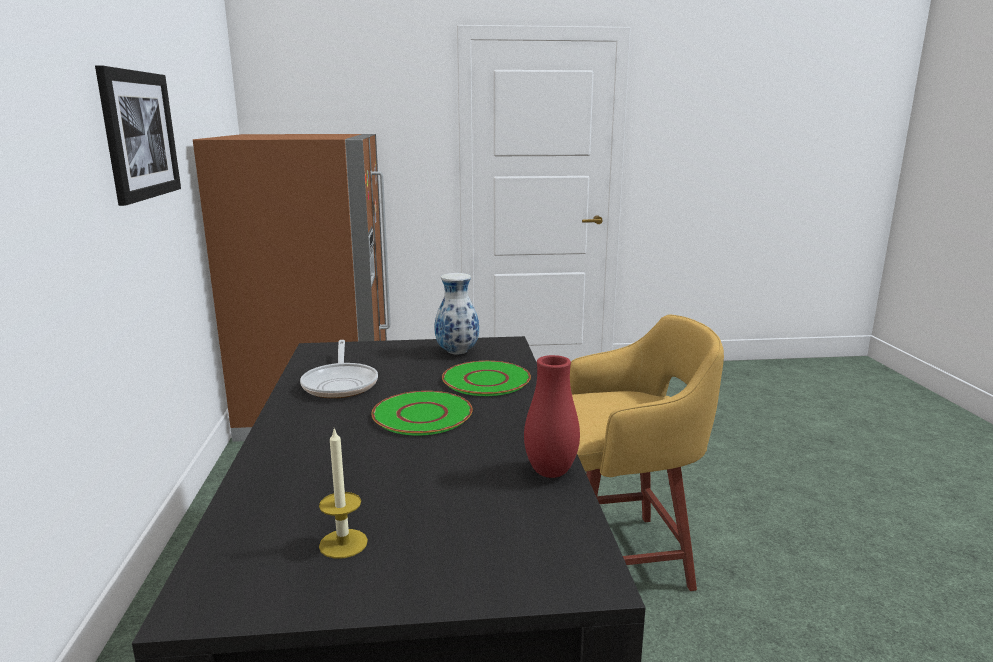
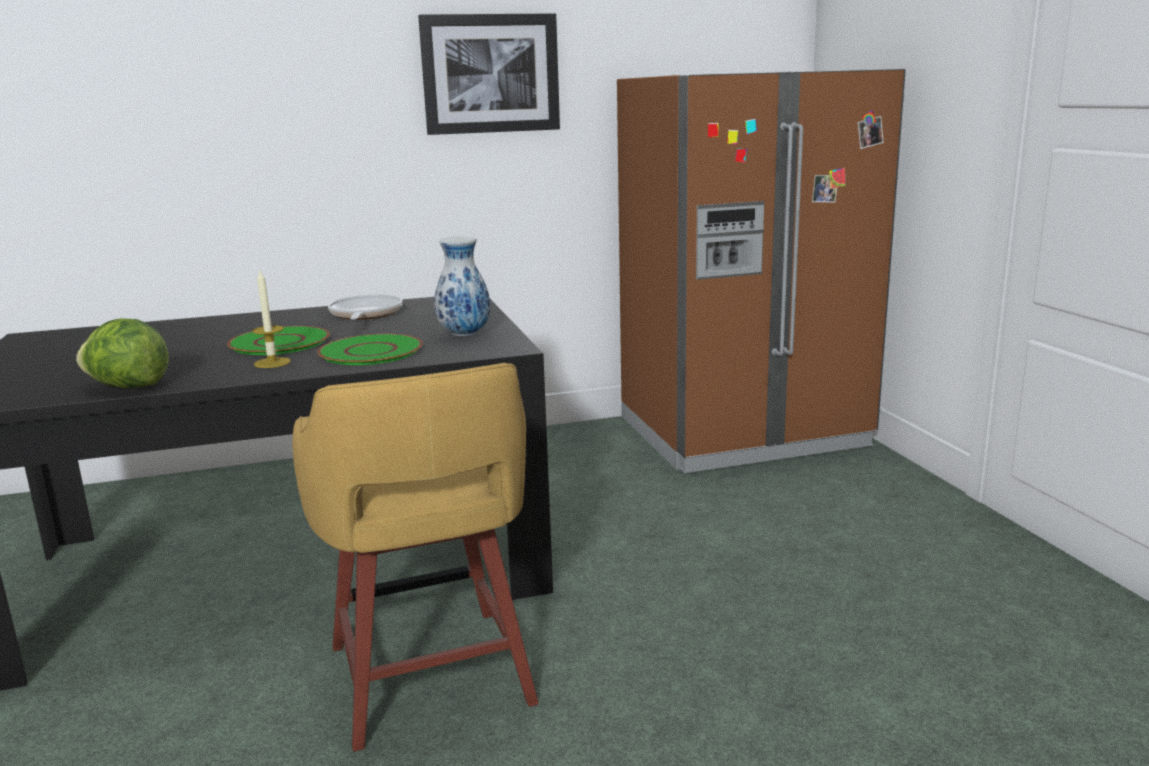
camera: 80 degrees right, 0 degrees up
frying pan [300,340,378,398] -> frying pan turned 105 degrees clockwise [328,294,402,320]
candle [319,428,368,559] -> candle moved to [252,271,291,368]
red vase [524,355,580,478] -> lettuce [76,319,169,388]

